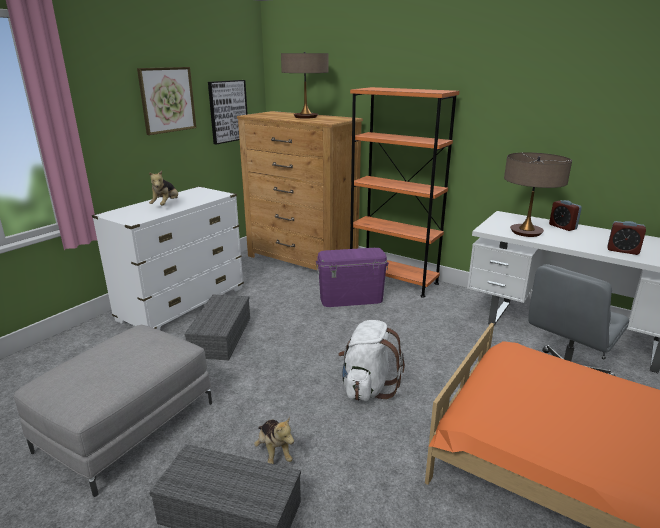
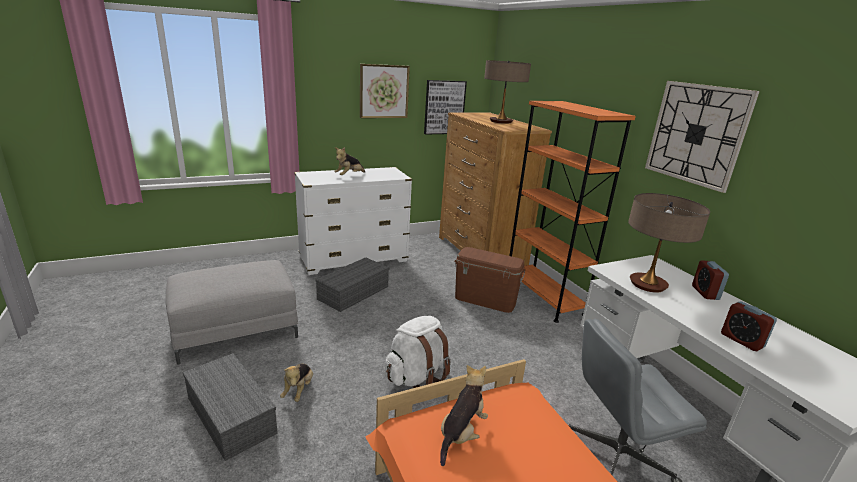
camera: 30 degrees right, 0 degrees up
purple storage box [316,248,389,307] -> brown storage box [455,247,526,313]
none -> plush toy [440,365,488,466]
none -> wall clock [645,81,760,193]

